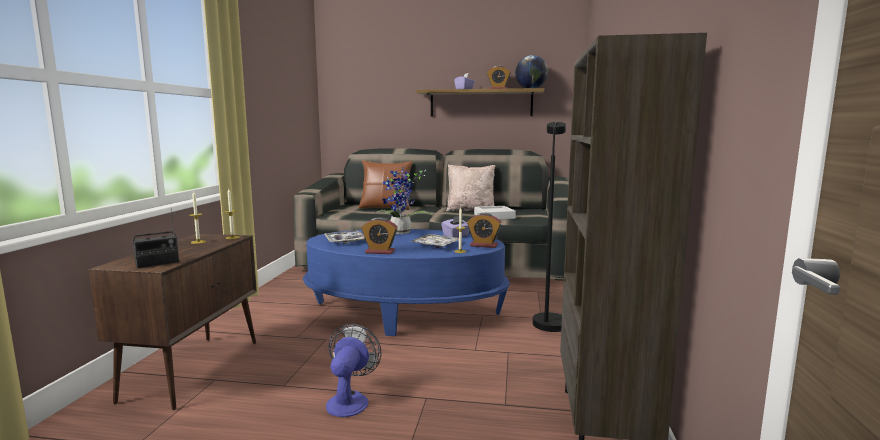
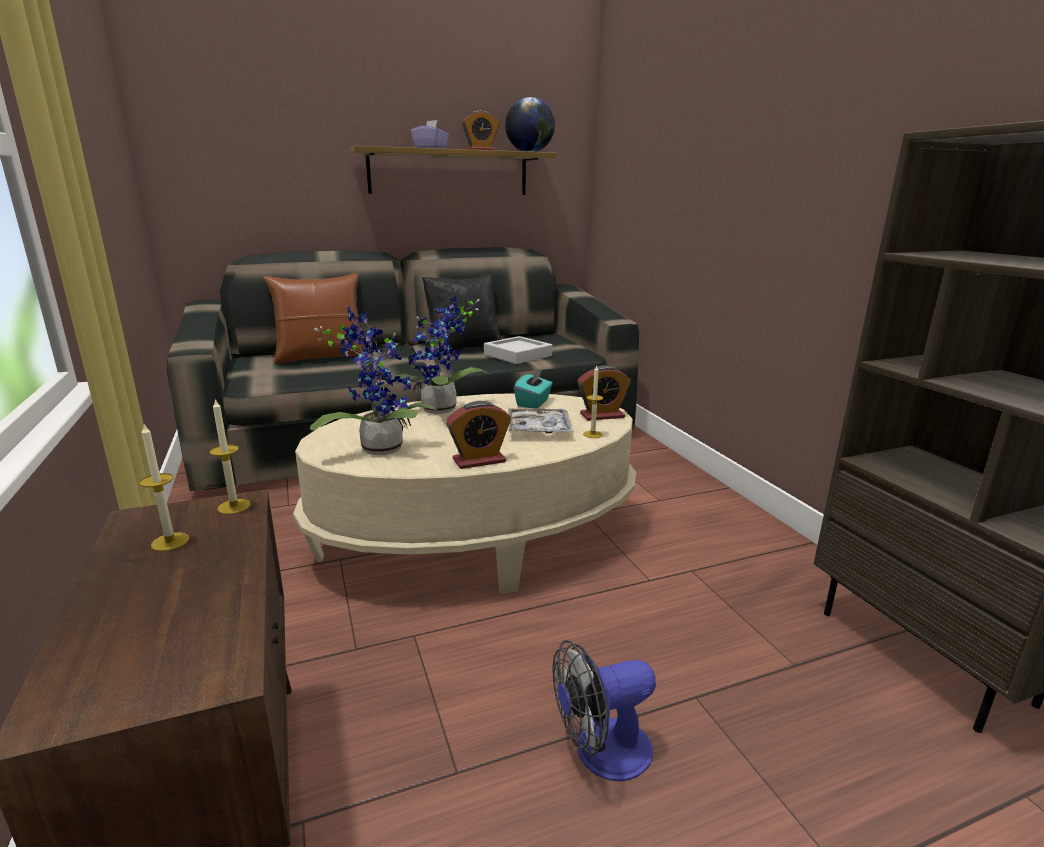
camera: 30 degrees left, 10 degrees up
radio [133,211,179,269] -> none
blue coffee table [303,229,510,336] -> beige coffee table [293,393,636,594]
tray [324,230,365,244] -> potted plant [310,306,437,455]
fan [326,324,381,417] -> fan turned 90 degrees counterclockwise [552,640,656,781]
purple tissue box [441,216,470,238] -> turquoise tissue box [514,369,553,408]
beige pillow [446,165,495,212] -> black pillow [422,274,502,351]
black floor lamp [532,121,566,332] -> none

